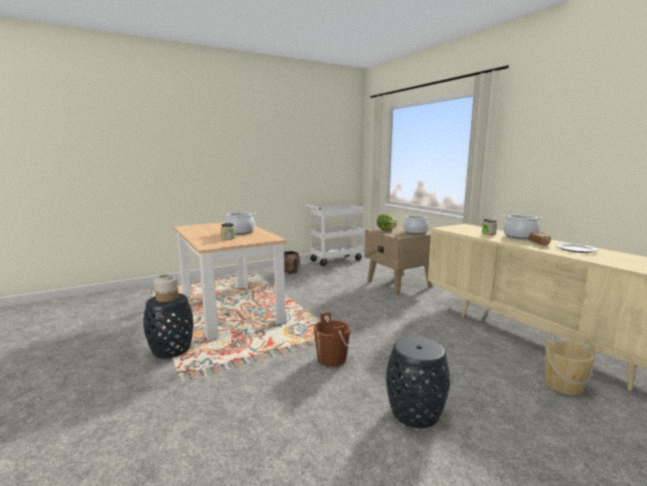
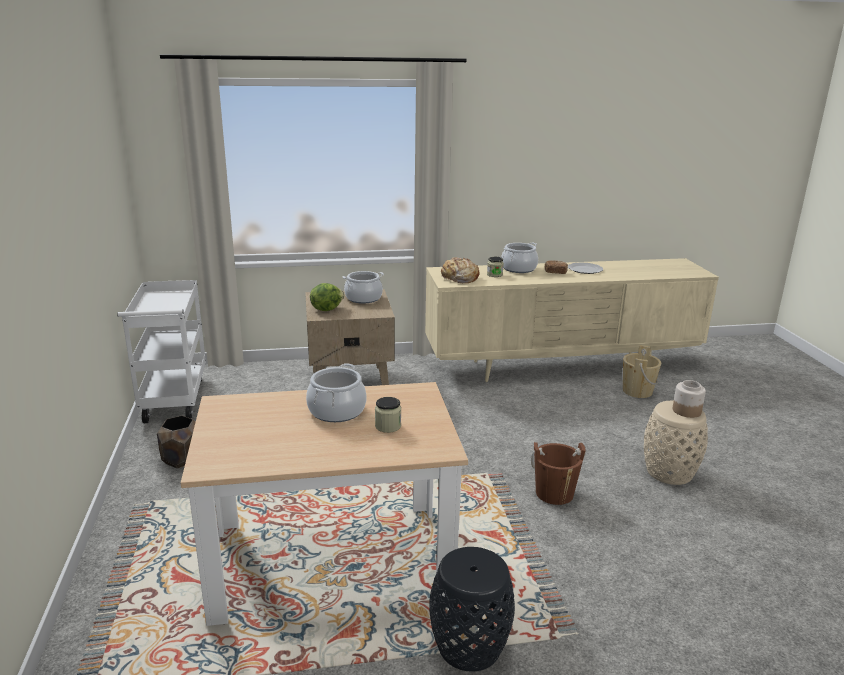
camera: 70 degrees left, 10 degrees up
jar [154,274,179,302] -> jar moved to [673,380,706,418]
black stool [386,337,450,428] -> beige stool [644,401,708,485]
none -> bread [441,257,480,283]

